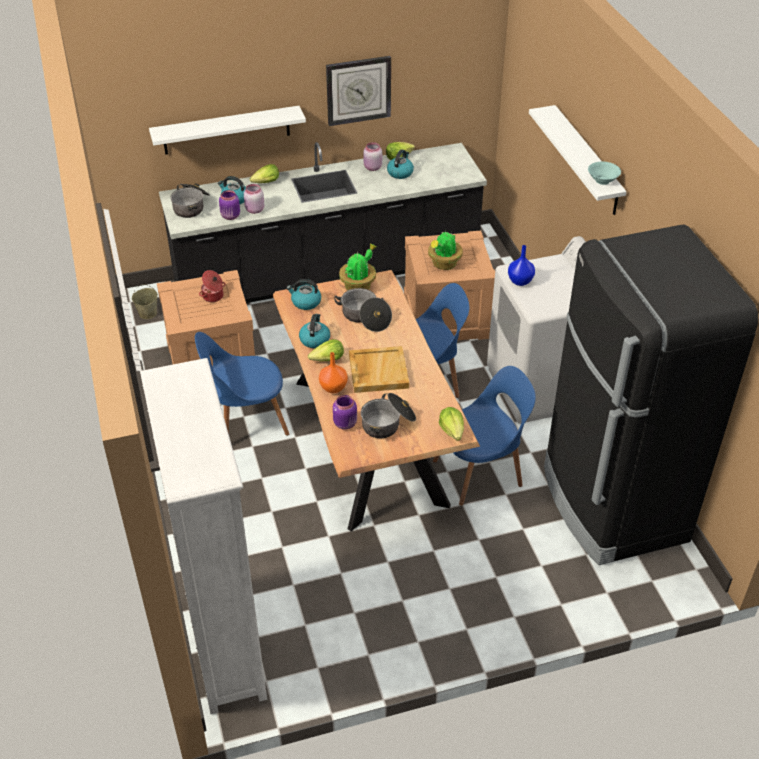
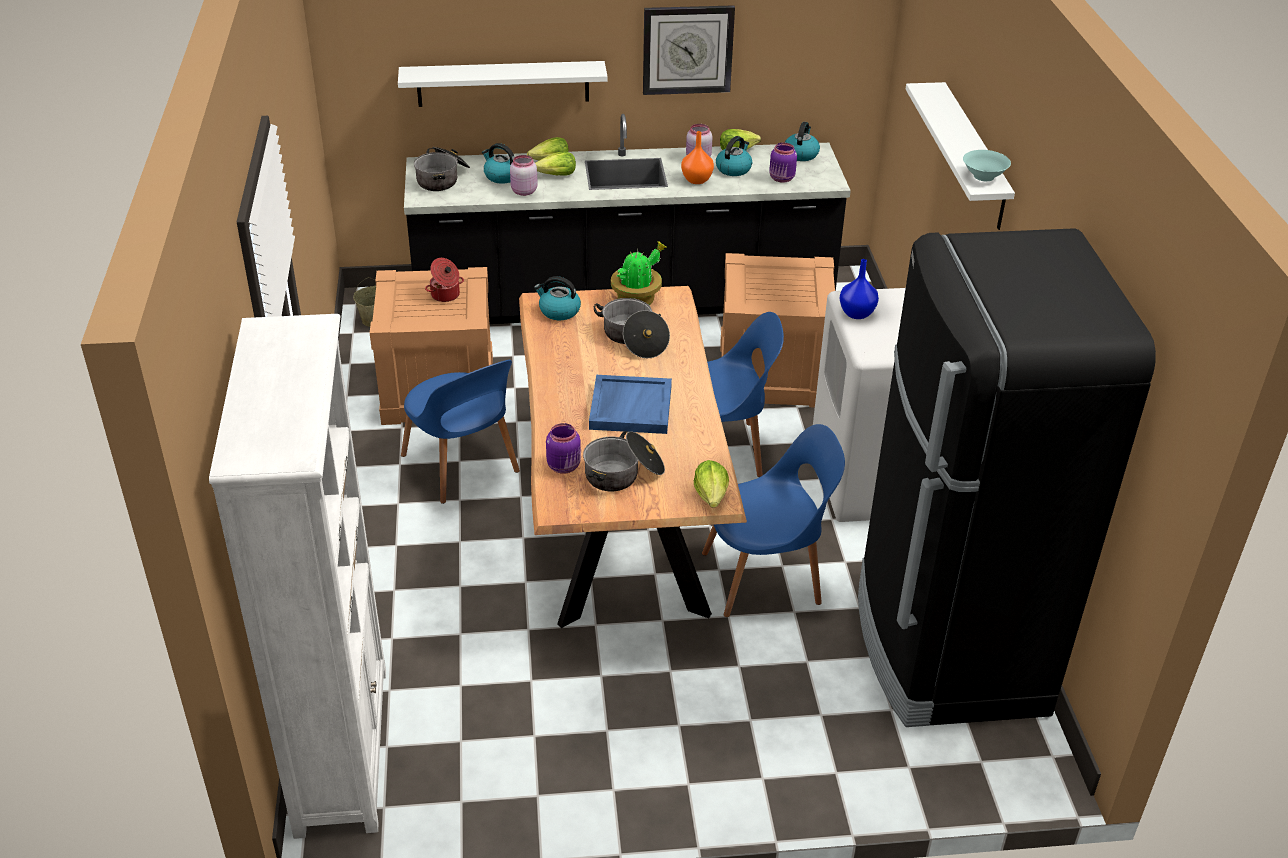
camera: 10 degrees right, 5 degrees down
blue chair [195,332,289,436] -> blue chair turned 120 degrees counterclockwise [401,360,520,504]
purple jar [219,190,240,220] -> purple jar moved to [769,143,797,183]
kettle [299,314,330,348] -> kettle moved to [785,122,820,161]
lettuce [308,339,344,362] -> lettuce moved to [535,151,576,175]
orange vase [319,352,348,393] -> orange vase moved to [681,131,714,184]
beige tray [349,346,409,393] -> blue tray [589,375,672,434]
potted plant [428,230,463,270] -> none

